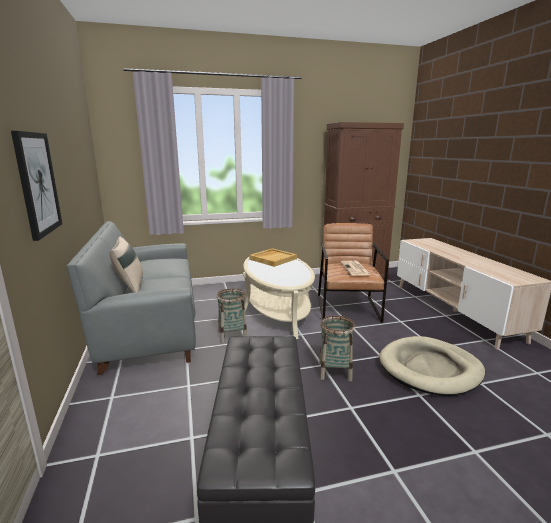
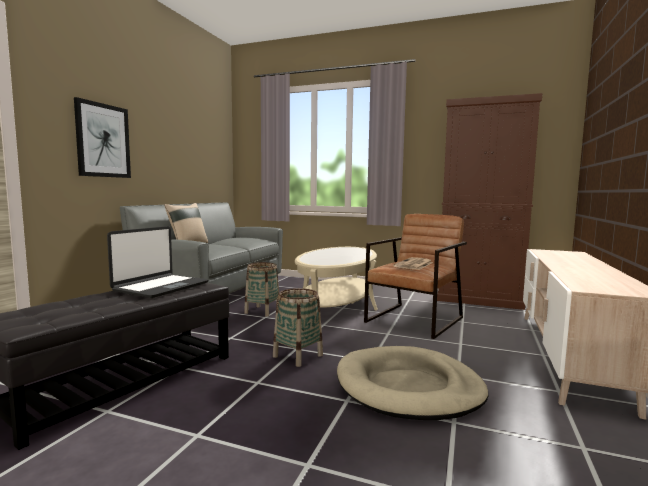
camera: 35 degrees right, 10 degrees down
beige tray [249,248,297,267] -> none
none -> laptop [107,226,208,298]

